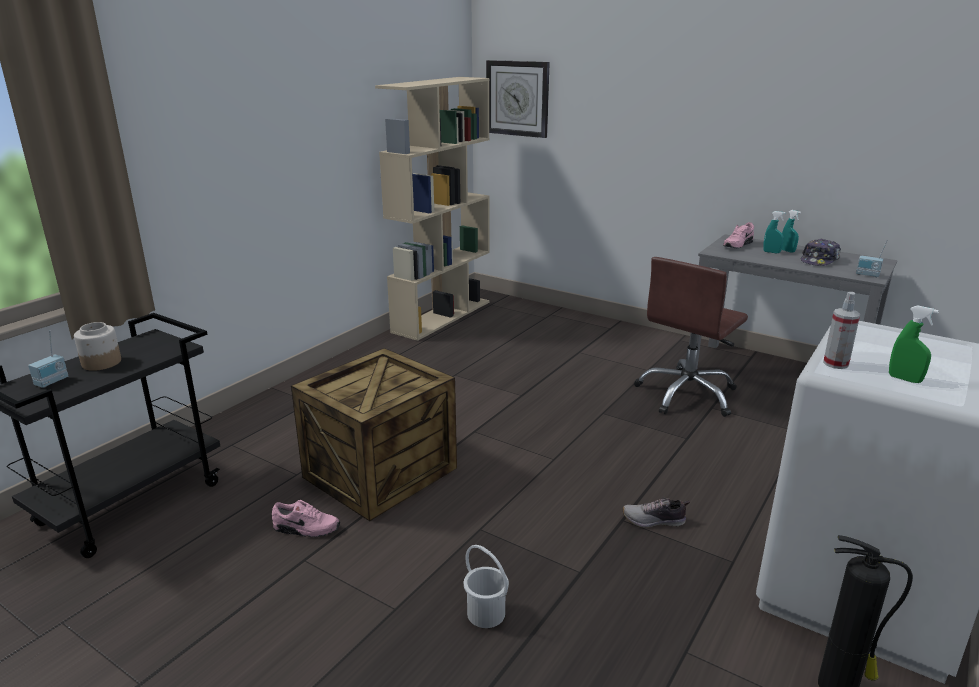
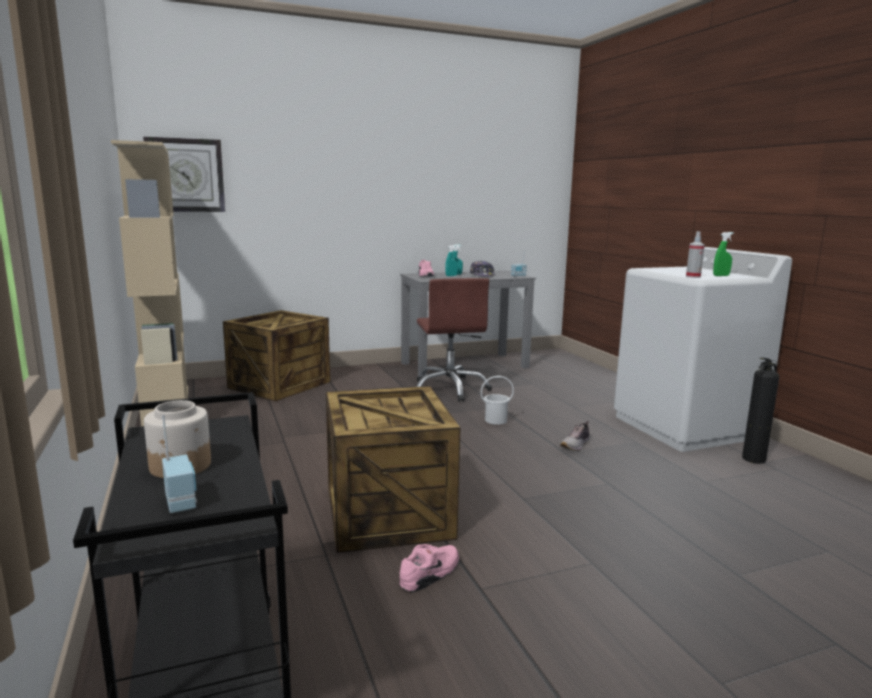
camera: 55 degrees left, 10 degrees down
white bucket [464,545,509,628] -> white bucket moved to [481,376,514,425]
none -> crate [223,310,330,401]

